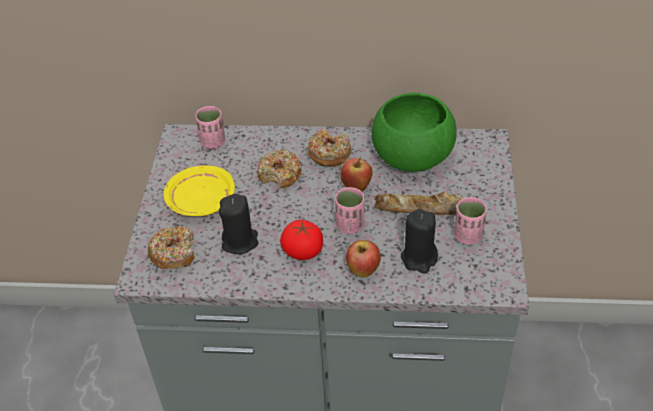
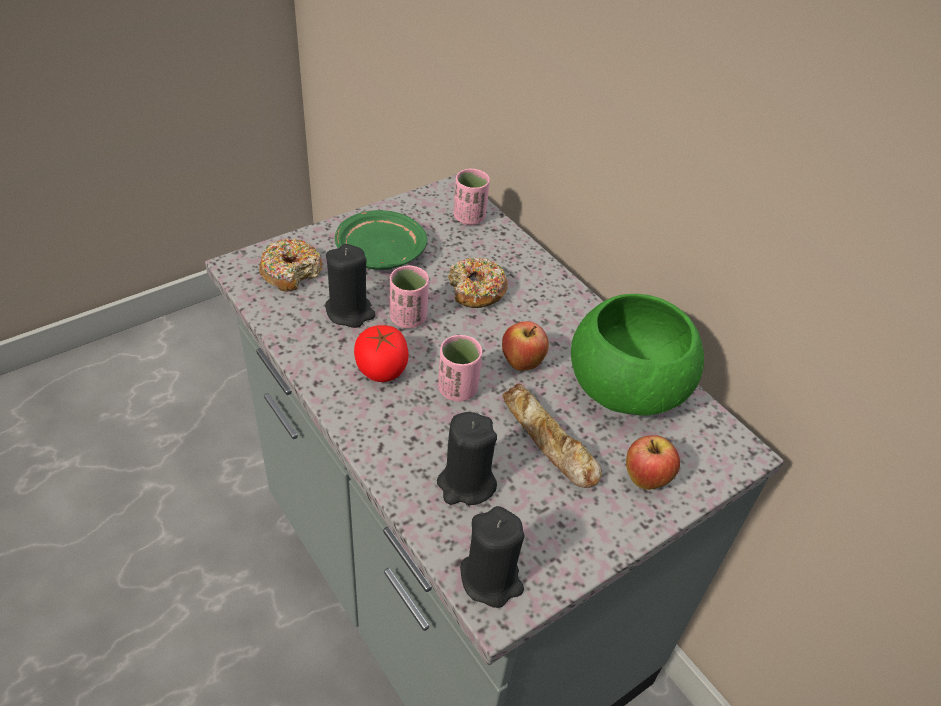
camera: 45 degrees right, 0 degrees up
yellow plate [164,166,235,216] -> green plate [335,210,427,270]
donut [307,129,352,167] -> none
apple [346,240,381,278] -> apple moved to [626,435,680,490]
pink cup [454,197,487,244] -> pink cup moved to [389,265,429,328]
none -> black candle [460,506,525,608]

